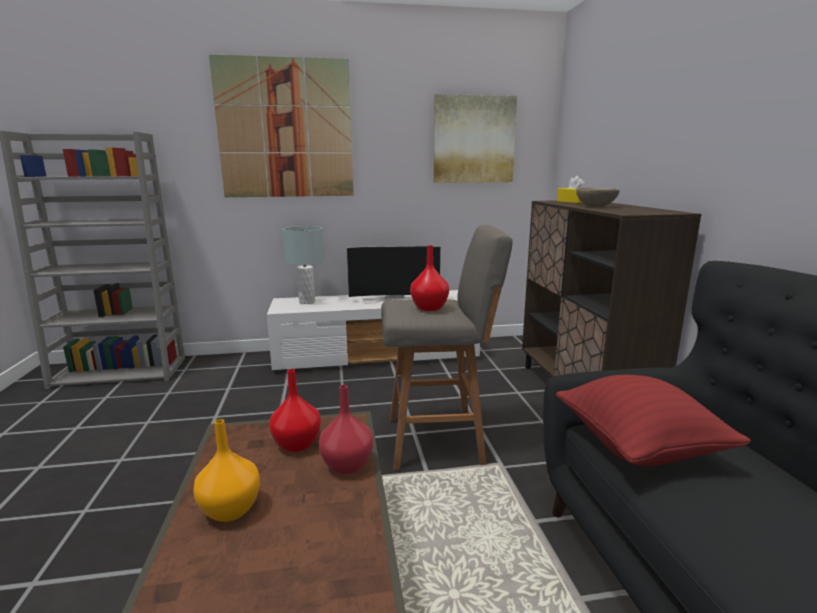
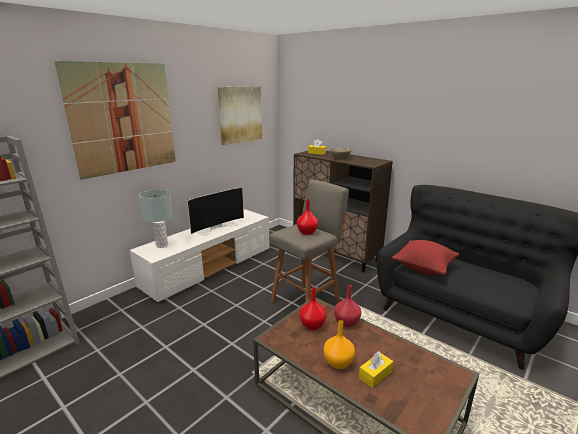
camera: 40 degrees left, 5 degrees up
none -> yellow tissue box [359,352,393,388]

